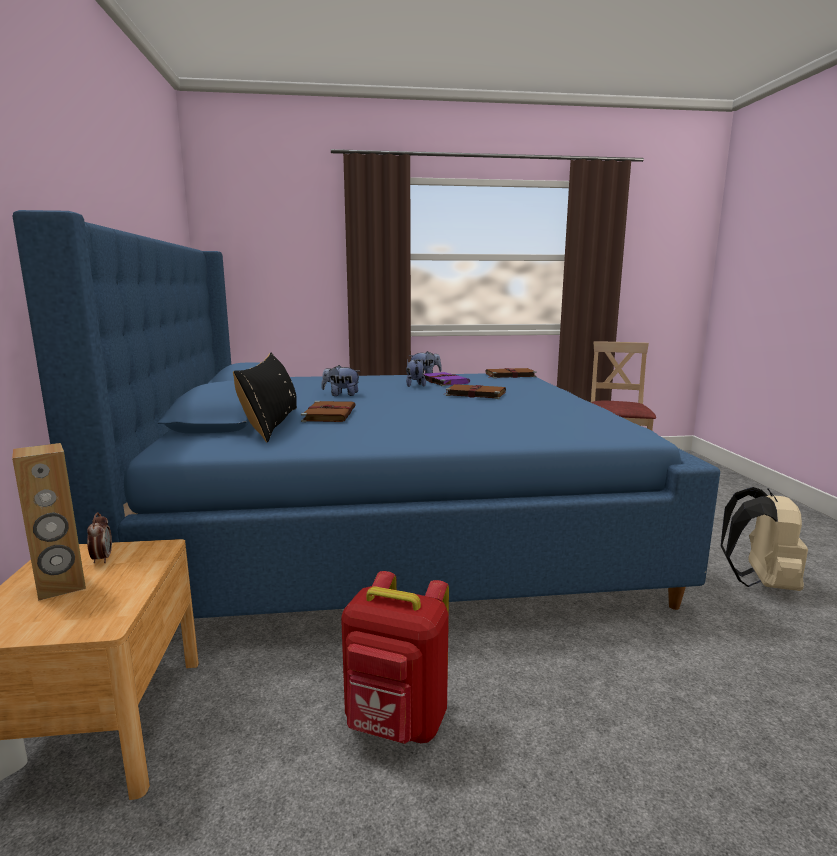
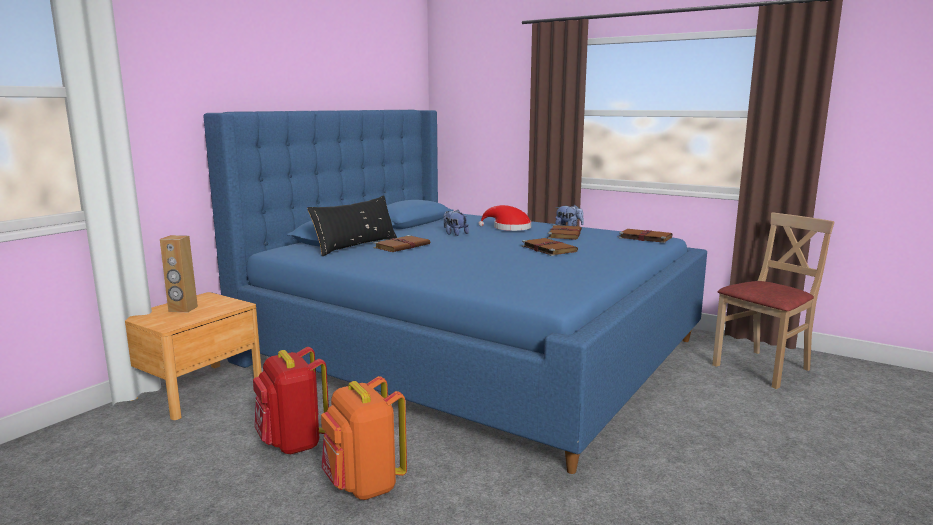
camera: 40 degrees right, 0 degrees up
alarm clock [87,512,112,563] -> none
plush toy [406,359,426,387] -> none
purple book [423,372,470,386] -> brown book [548,225,582,240]
beige backpack [721,487,808,591] -> none
none -> orange backpack [321,376,407,500]
none -> red hat [478,205,531,231]

